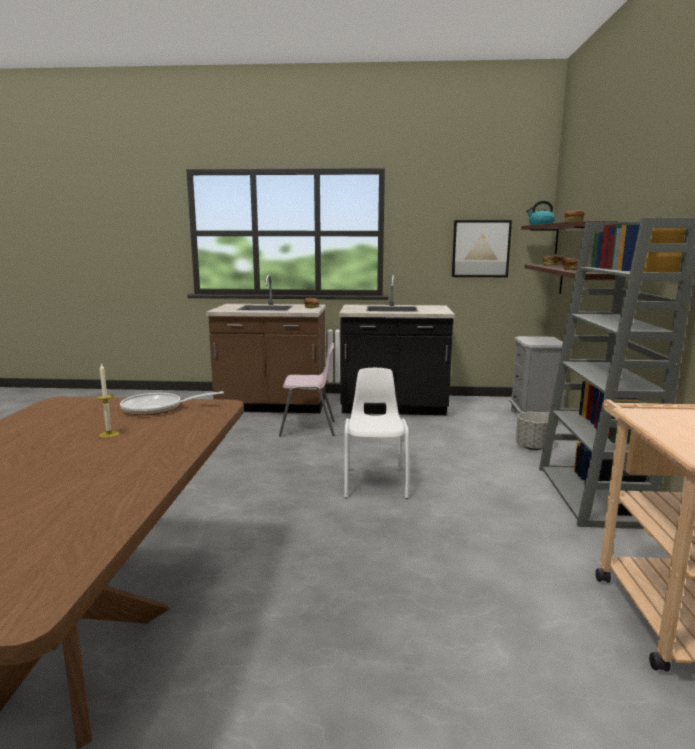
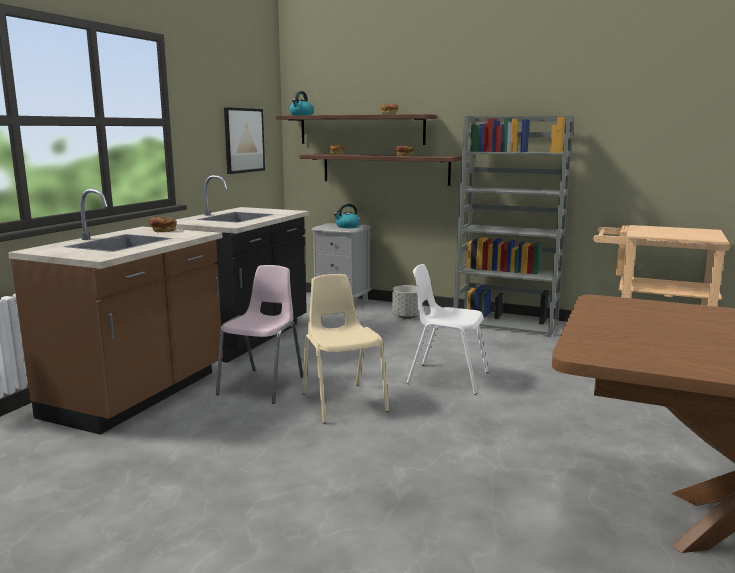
camera: 70 degrees left, 0 degrees up
candle [96,363,120,438] -> none
frying pan [120,391,224,415] -> none
none -> beige chair [302,274,389,424]
none -> kettle [333,204,360,228]

